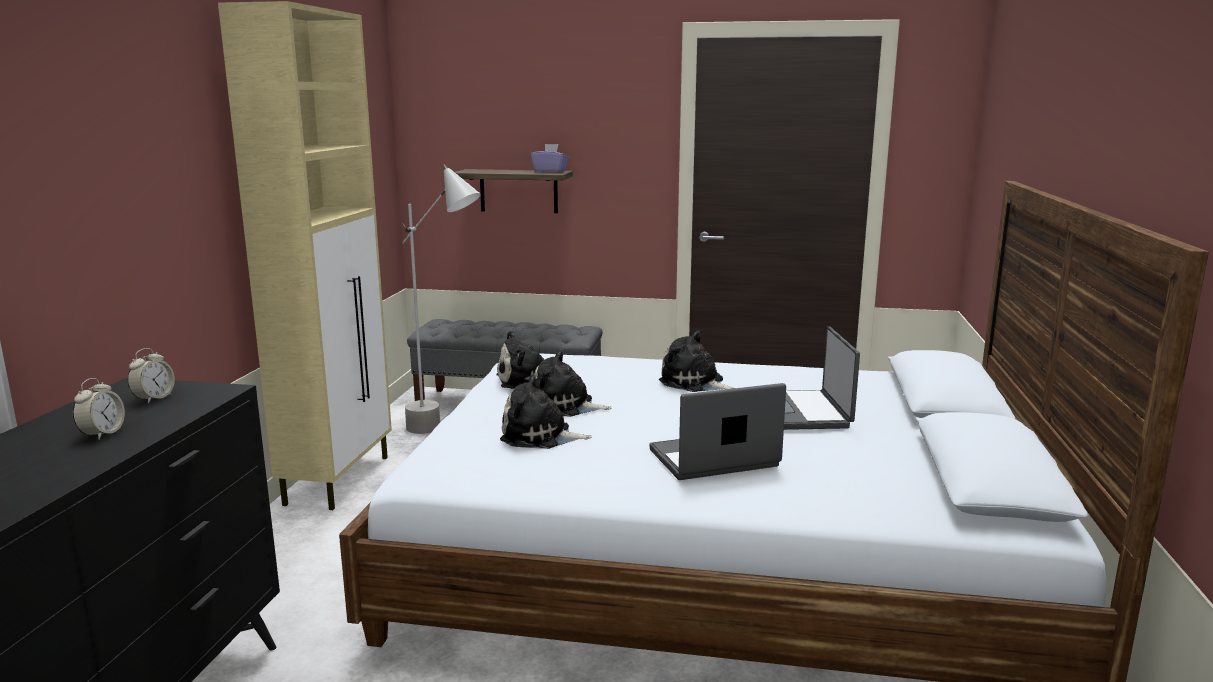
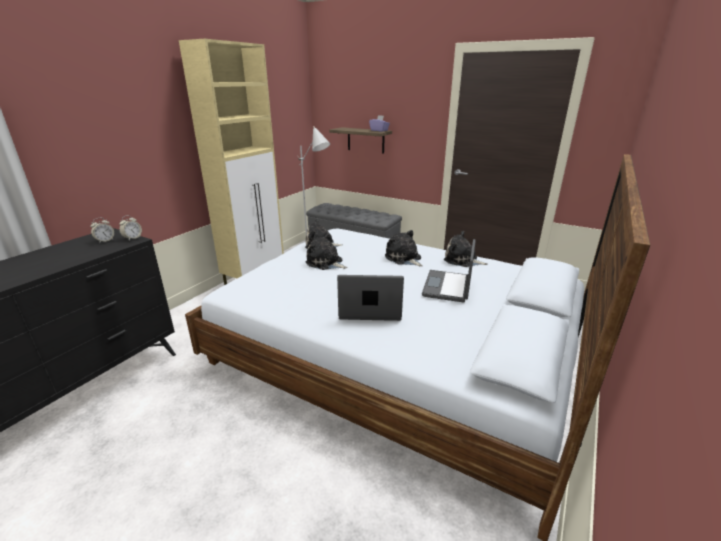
camera: 20 degrees right, 10 degrees up
alarm clock [73,378,125,440] -> alarm clock moved to [119,215,142,240]
plush toy [500,374,592,449] -> plush toy moved to [444,231,488,267]

